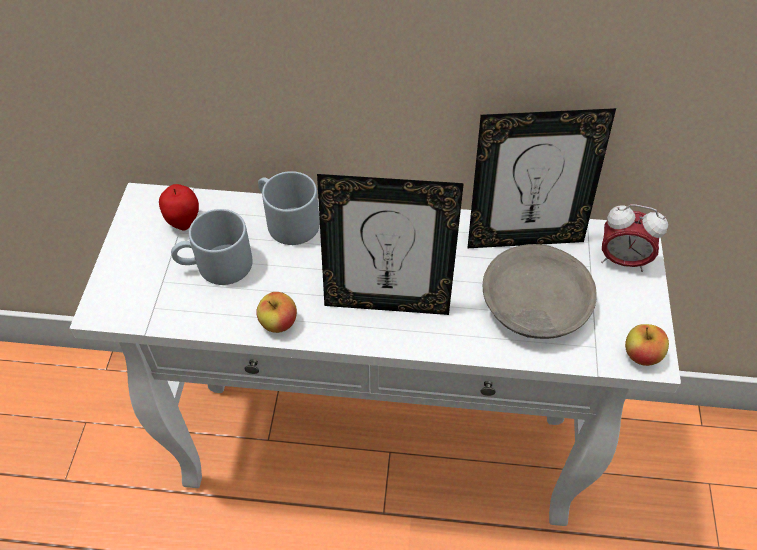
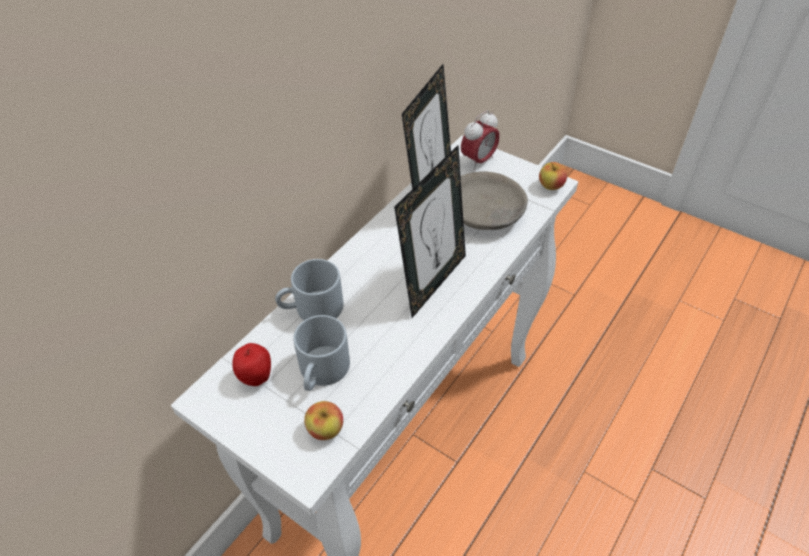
camera: 60 degrees left, 5 degrees down
apple [256,292,297,333] -> apple moved to [304,401,343,440]

